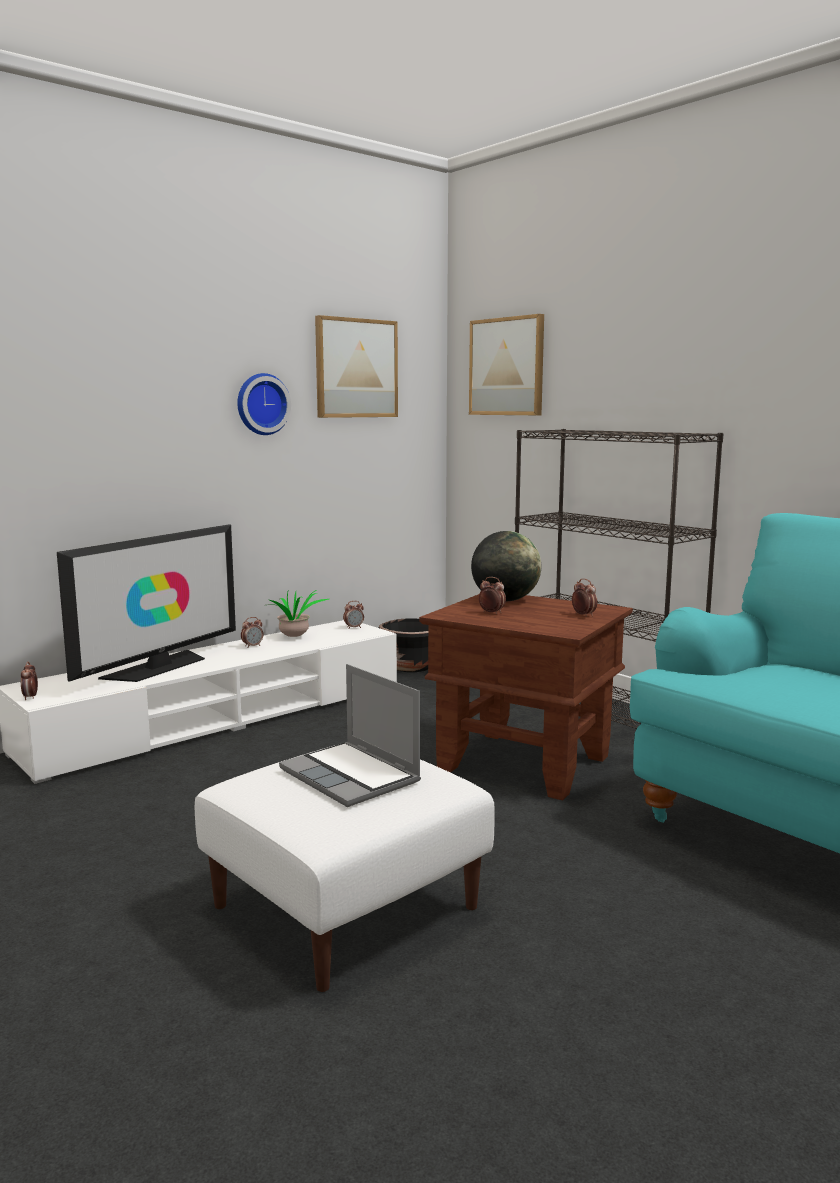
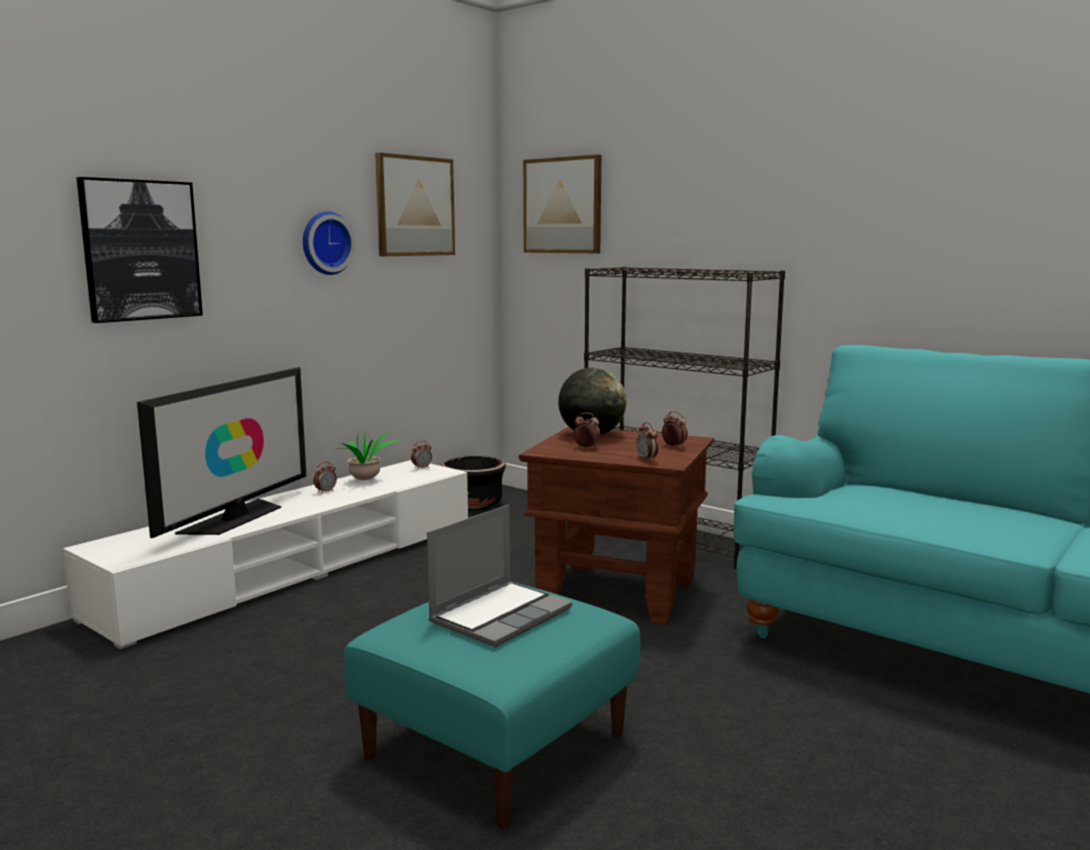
camera: 10 degrees left, 0 degrees up
alarm clock [21,661,38,700] -> alarm clock moved to [636,422,659,462]
white ottoman [195,745,495,992] -> turquoise ottoman [344,582,640,829]
laptop [279,664,421,807] -> laptop turned 90 degrees counterclockwise [427,505,572,647]
none -> picture [76,177,203,323]

